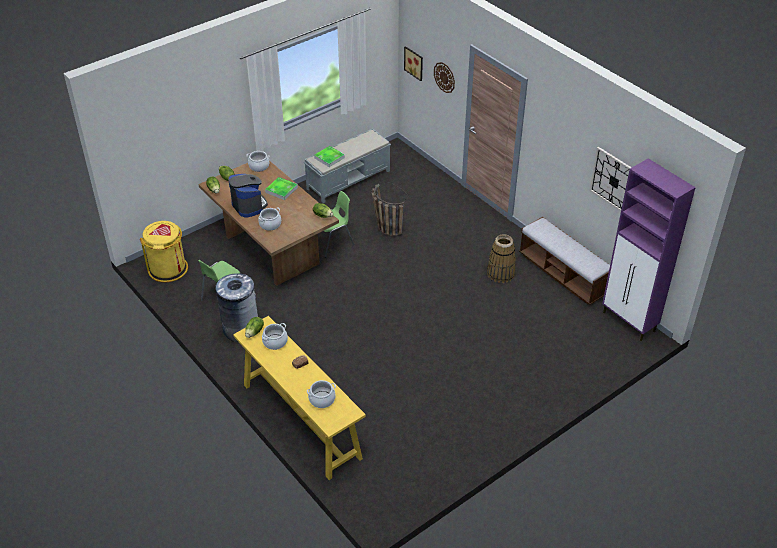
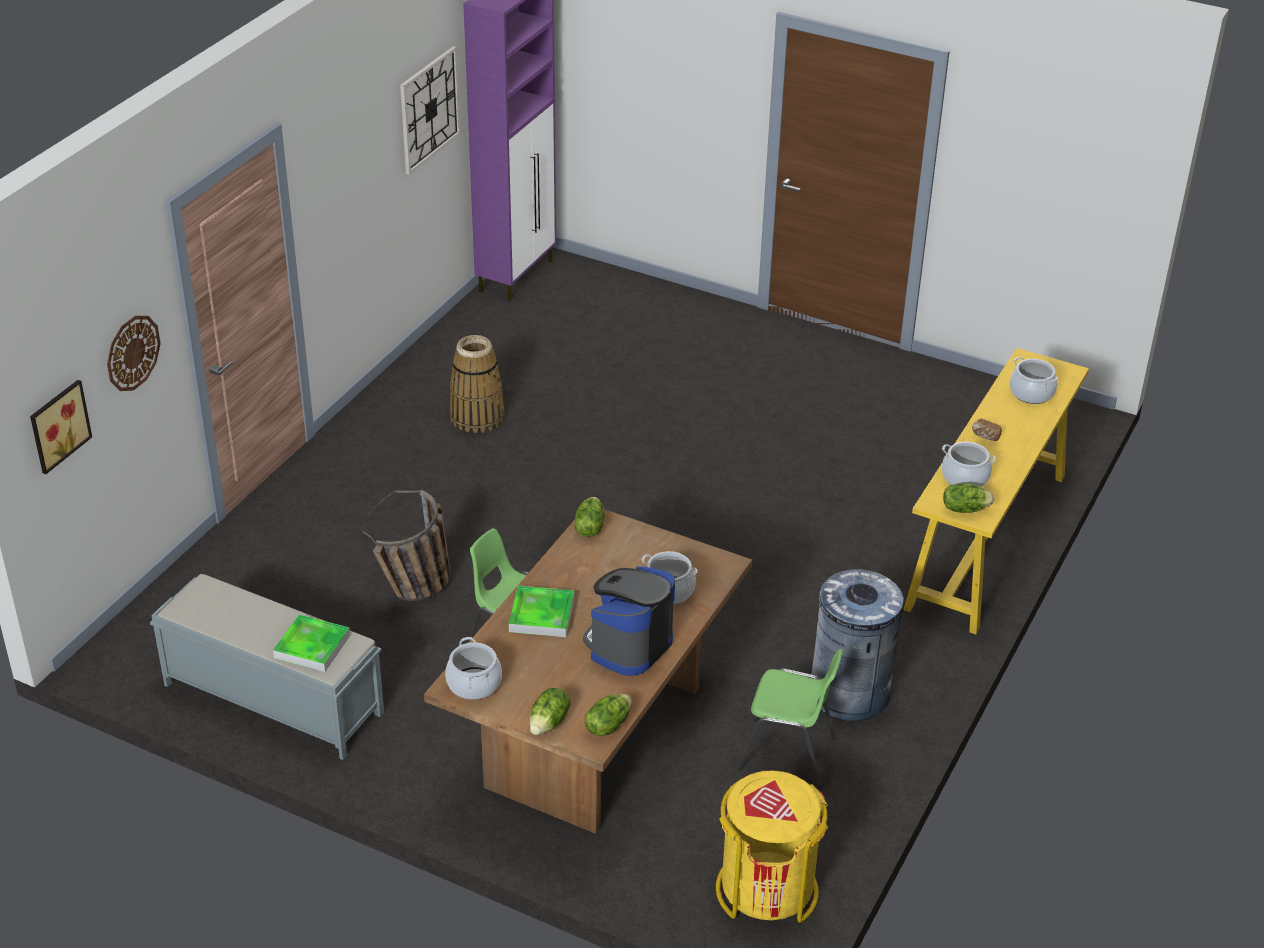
camera: 115 degrees left, 5 degrees down
bench [519,217,610,305] -> none

